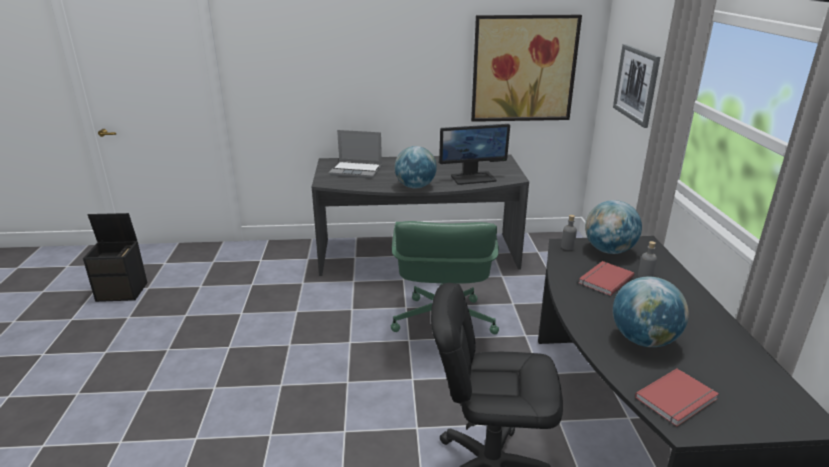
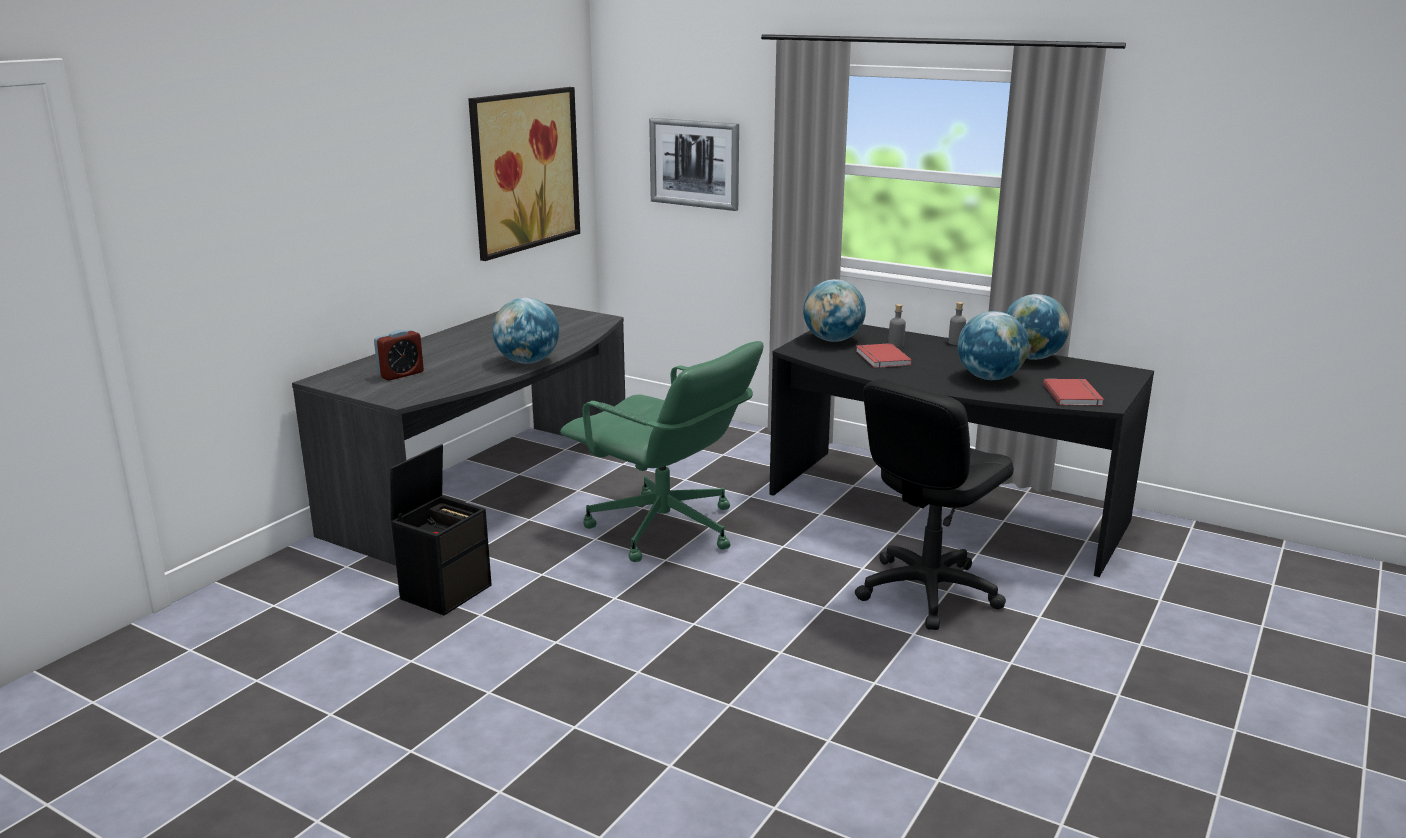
camera: 55 degrees left, 5 degrees down
black storage box [83,213,147,302] -> black storage box moved to [390,444,492,615]
laptop [329,130,382,178] -> alarm clock [374,330,424,381]
monitor [439,124,510,185] -> none
grey bottle [561,215,577,250] -> grey bottle moved to [948,302,966,345]
none -> globe [1005,294,1070,360]

